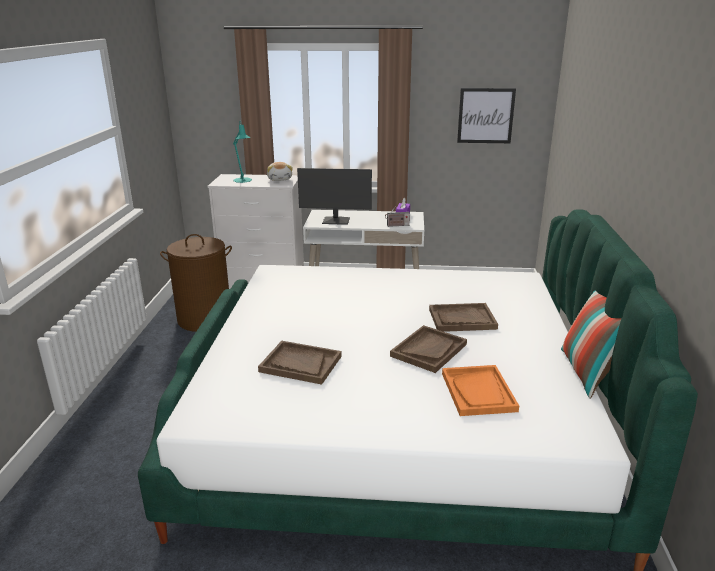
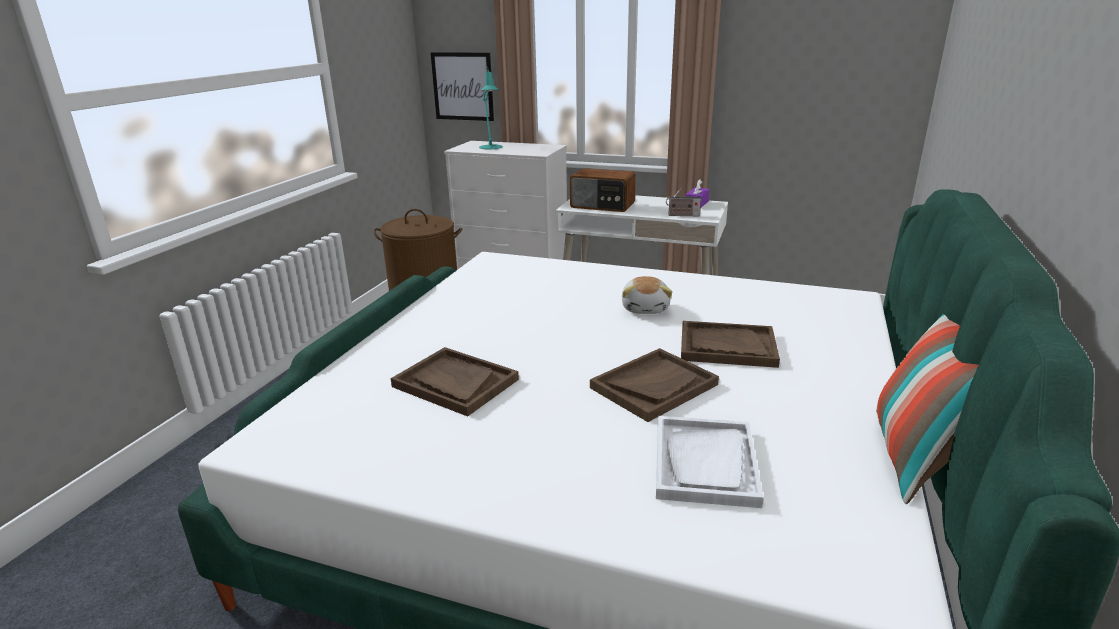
camera: 15 degrees right, 0 degrees up
plush toy [267,162,293,181] -> plush toy moved to [622,276,672,314]
monitor [297,168,372,225] -> radio [570,168,636,212]
orange tray [442,365,519,416] -> white tray [656,416,764,508]
picture [457,88,516,143] -> picture moved to [431,52,494,121]

